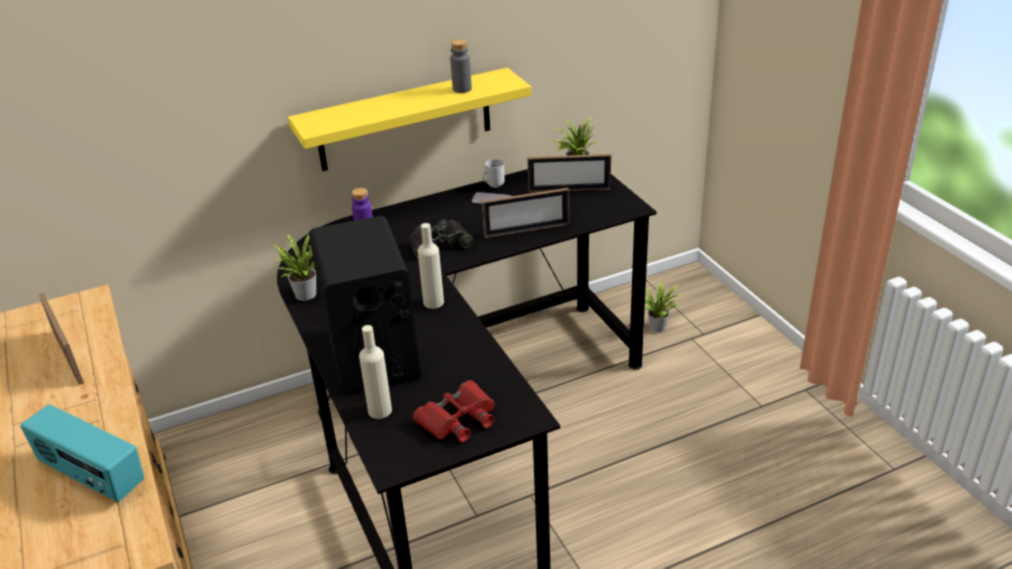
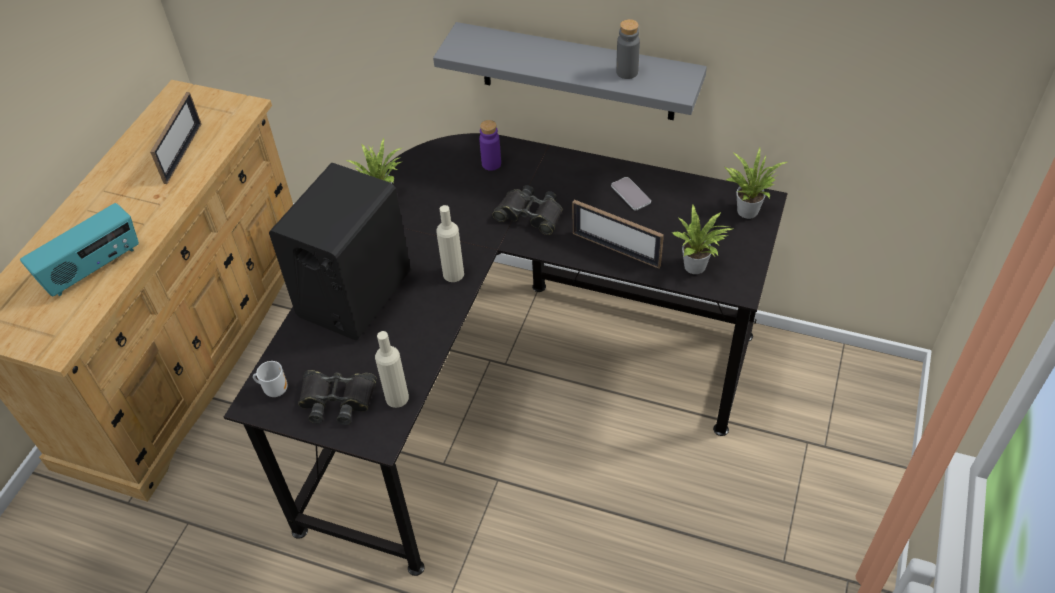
camera: 45 degrees right, 15 degrees up
radio [20,405,144,502] -> radio turned 120 degrees counterclockwise [20,203,139,296]
yellow shelf [288,68,531,171] -> grey shelf [433,22,707,120]
beige bottle [359,325,392,419] -> beige bottle moved to [375,331,409,408]
red binoculars [413,380,495,442] -> black binoculars [298,370,377,425]
mug [482,159,505,188] -> mug moved to [253,361,287,397]
picture frame [527,154,611,193] -> none
potted plant [645,281,684,333] -> potted plant moved to [672,204,732,274]

